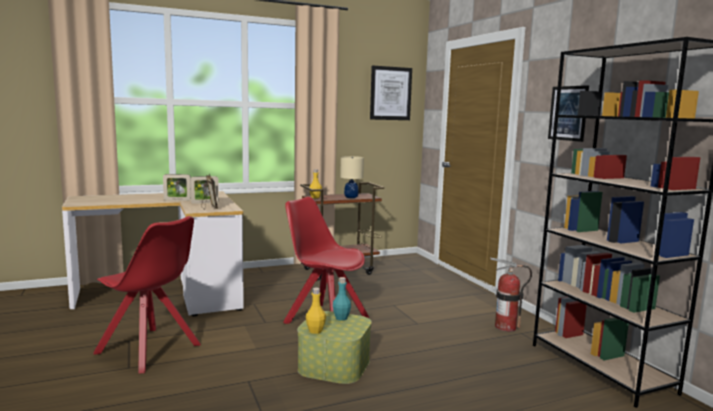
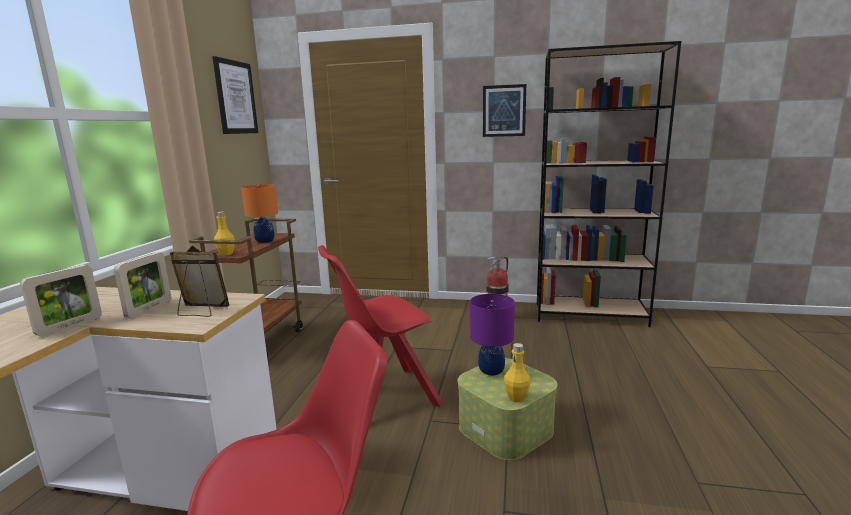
camera: 55 degrees left, 5 degrees up
turquoise bottle [333,277,351,321] -> purple table lamp [470,294,515,376]
beige table lamp [340,156,364,198] -> orange table lamp [241,184,278,243]

